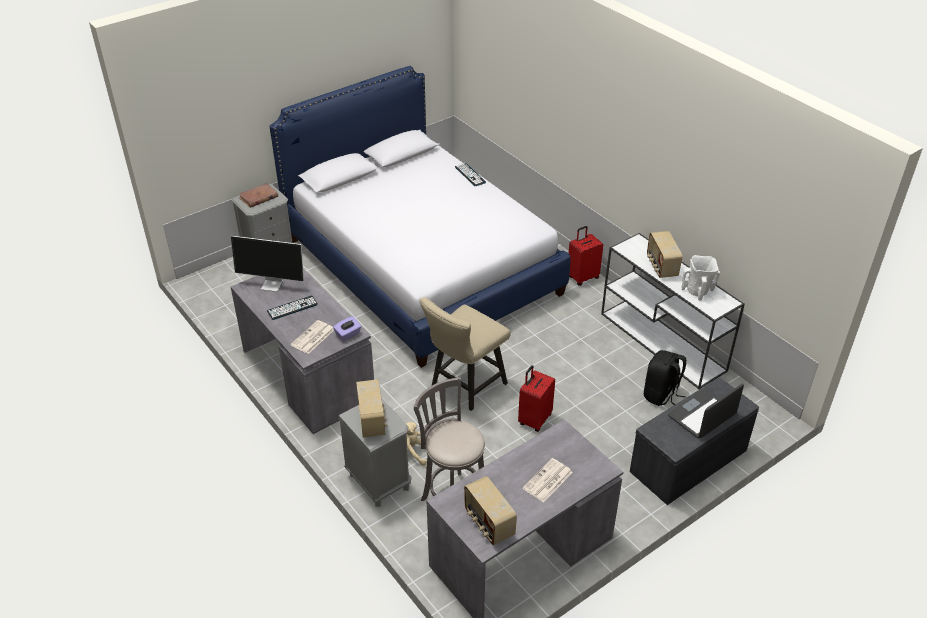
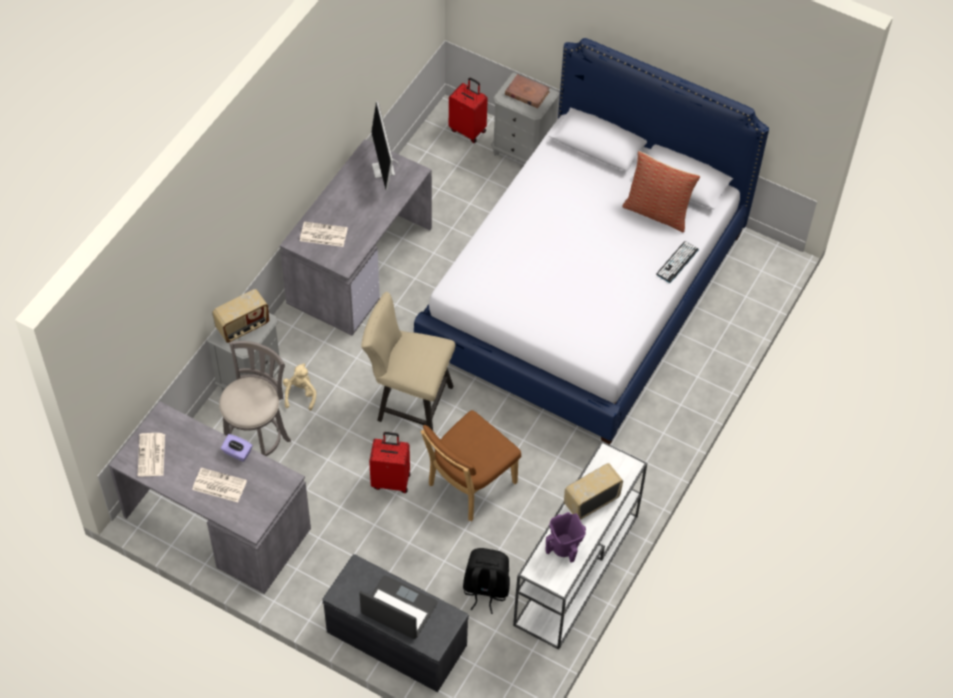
camera: 65 degrees right, 15 degrees up
keyboard [267,295,318,320] -> none
purple tissue box [333,316,361,341] -> purple tissue box moved to [221,434,252,462]
radio [464,476,517,545] -> newspaper [138,433,165,476]
red suitcase [569,226,603,286] -> red suitcase moved to [449,78,488,143]
white vase [682,255,720,301] -> purple vase [545,512,586,563]
none -> brown chair [420,410,521,522]
none -> pillow [622,151,700,233]

